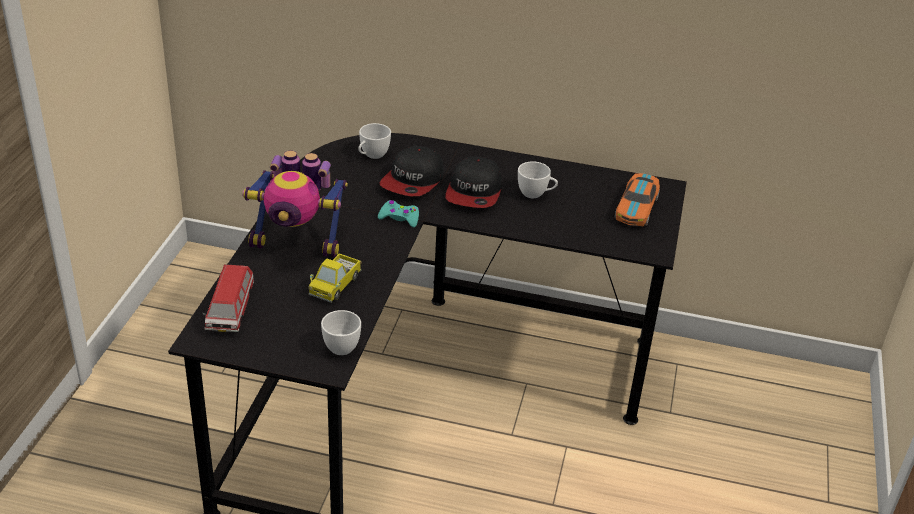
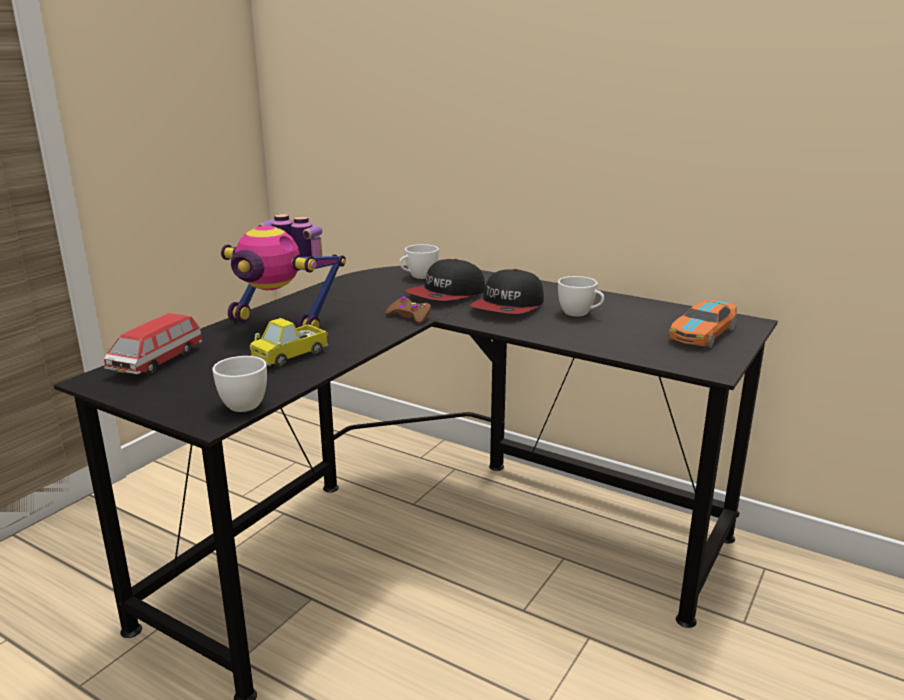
camera: 20 degrees right, 15 degrees down
turquoise game controller [378,200,419,227] -> brown game controller [385,296,431,324]

